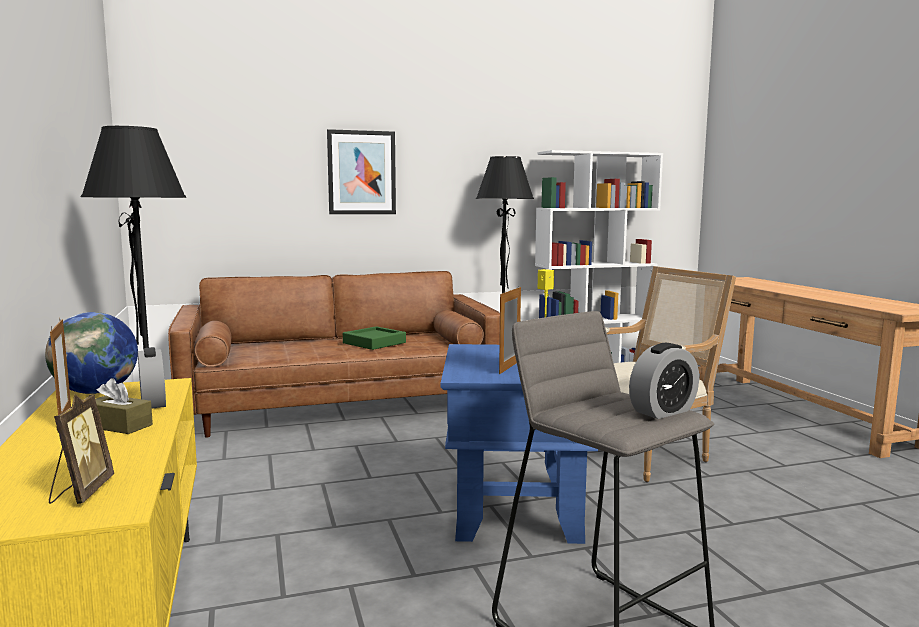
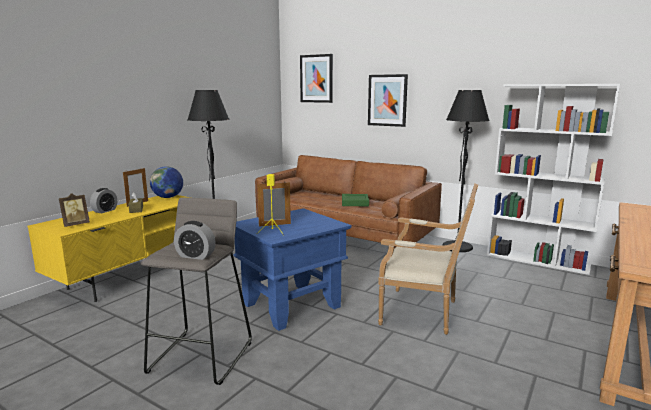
camera: 50 degrees right, 5 degrees up
alarm clock [138,347,166,408] -> alarm clock moved to [90,188,117,213]
none -> picture [300,54,333,103]

